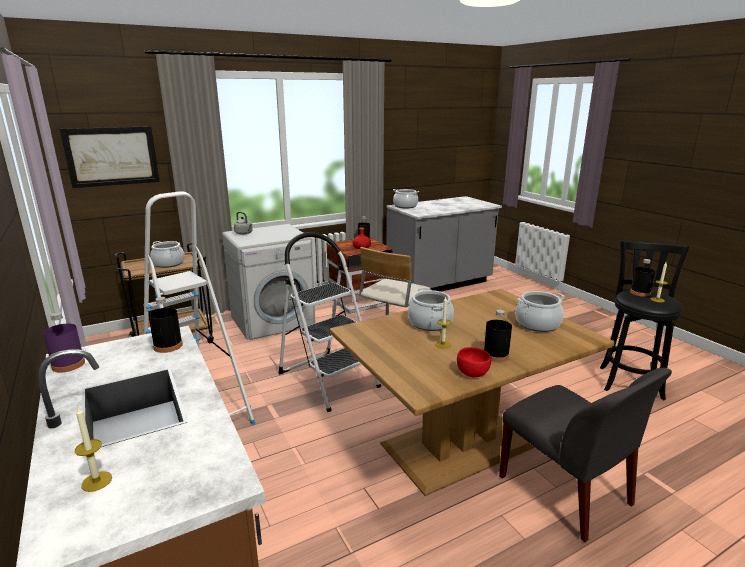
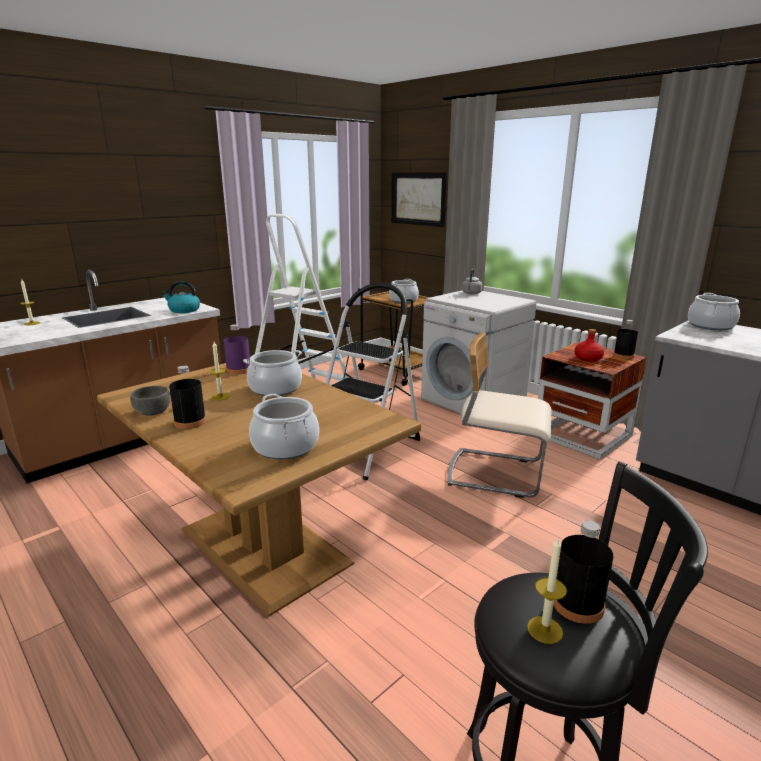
camera: 75 degrees right, 0 degrees up
purple bottle [43,312,85,373] -> purple bottle moved to [224,324,250,375]
black bottle [148,297,183,353] -> kettle [162,281,200,313]
red bowl [457,347,491,377] -> grey bowl [130,386,171,416]
grey chair [499,368,672,542] -> none

